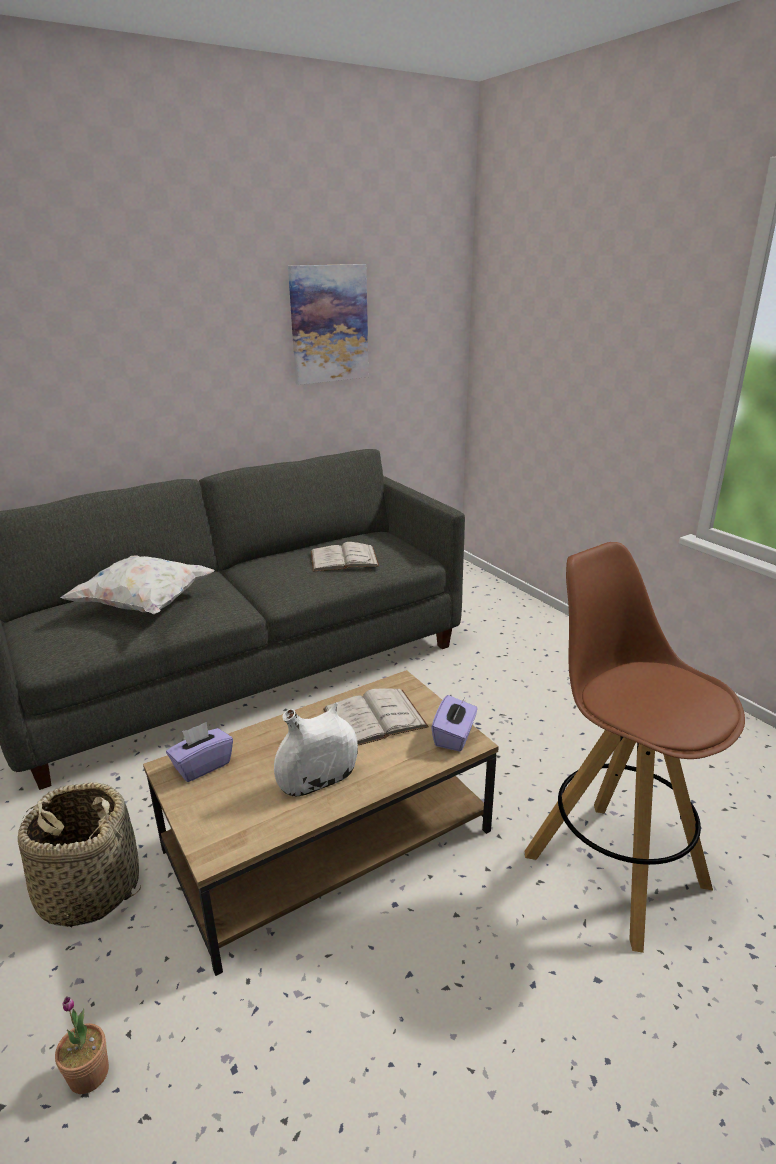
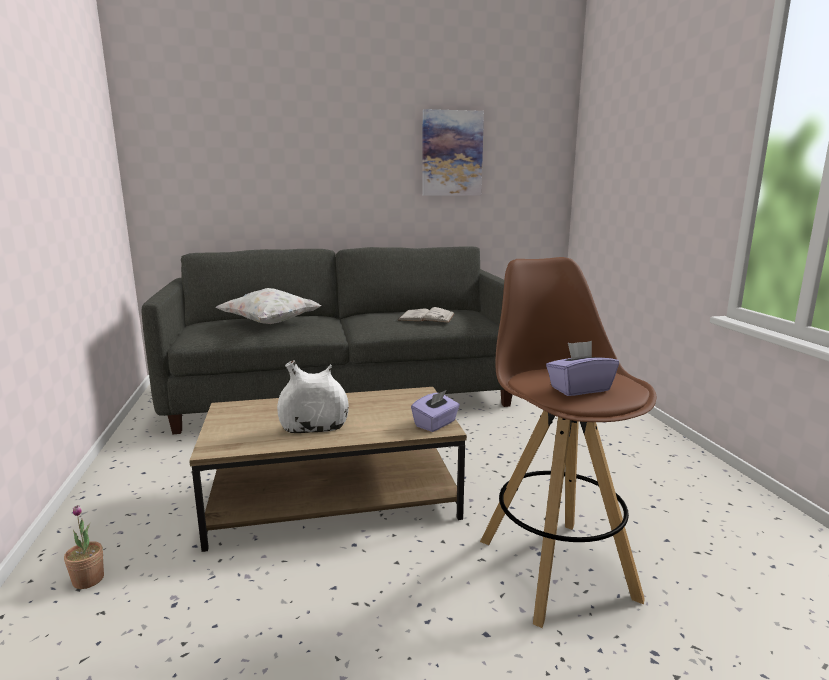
camera: 20 degrees right, 10 degrees down
basket [18,782,141,927] -> none
purple tissue box [166,722,233,782] -> purple tissue box moved to [546,341,619,396]
white book [323,688,429,745] -> none

